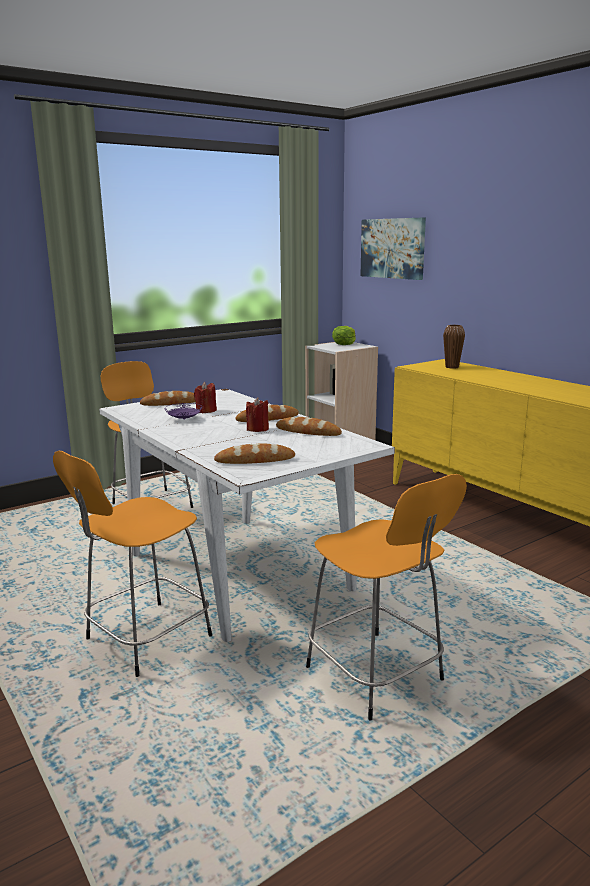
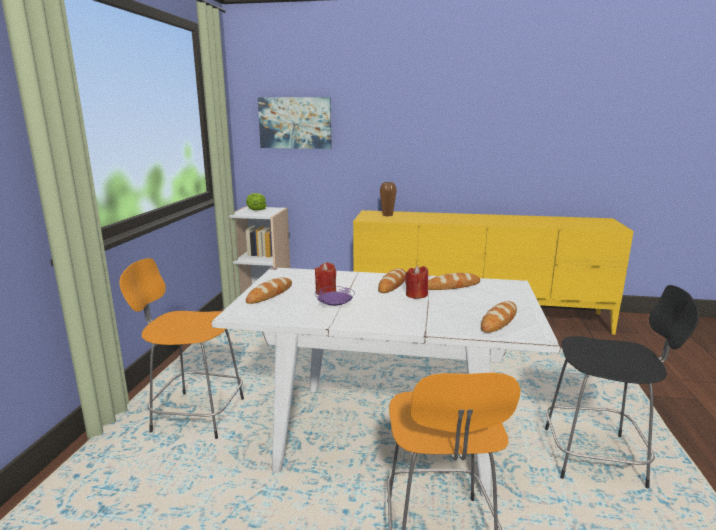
camera: 45 degrees left, 0 degrees up
orange stool [306,474,467,720] -> black stool [545,285,699,488]

